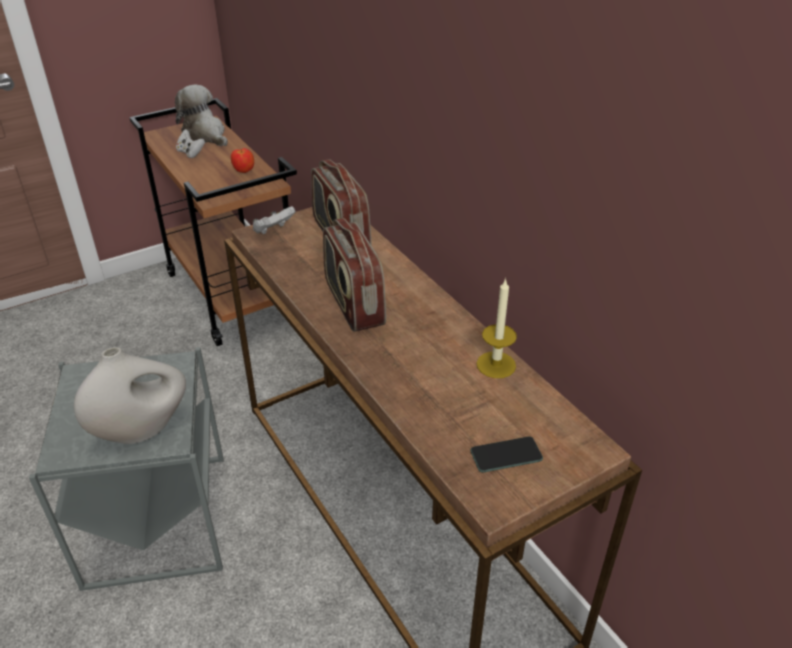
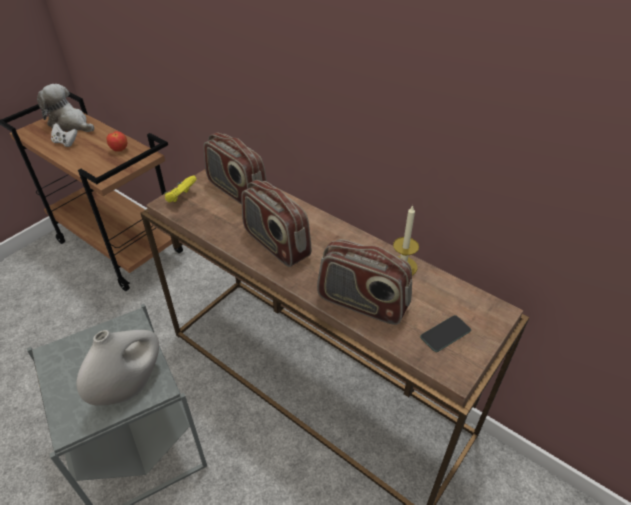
camera: 20 degrees left, 5 degrees up
white game controller [252,206,296,234] -> yellow game controller [164,175,197,203]
none -> radio [317,239,412,325]

